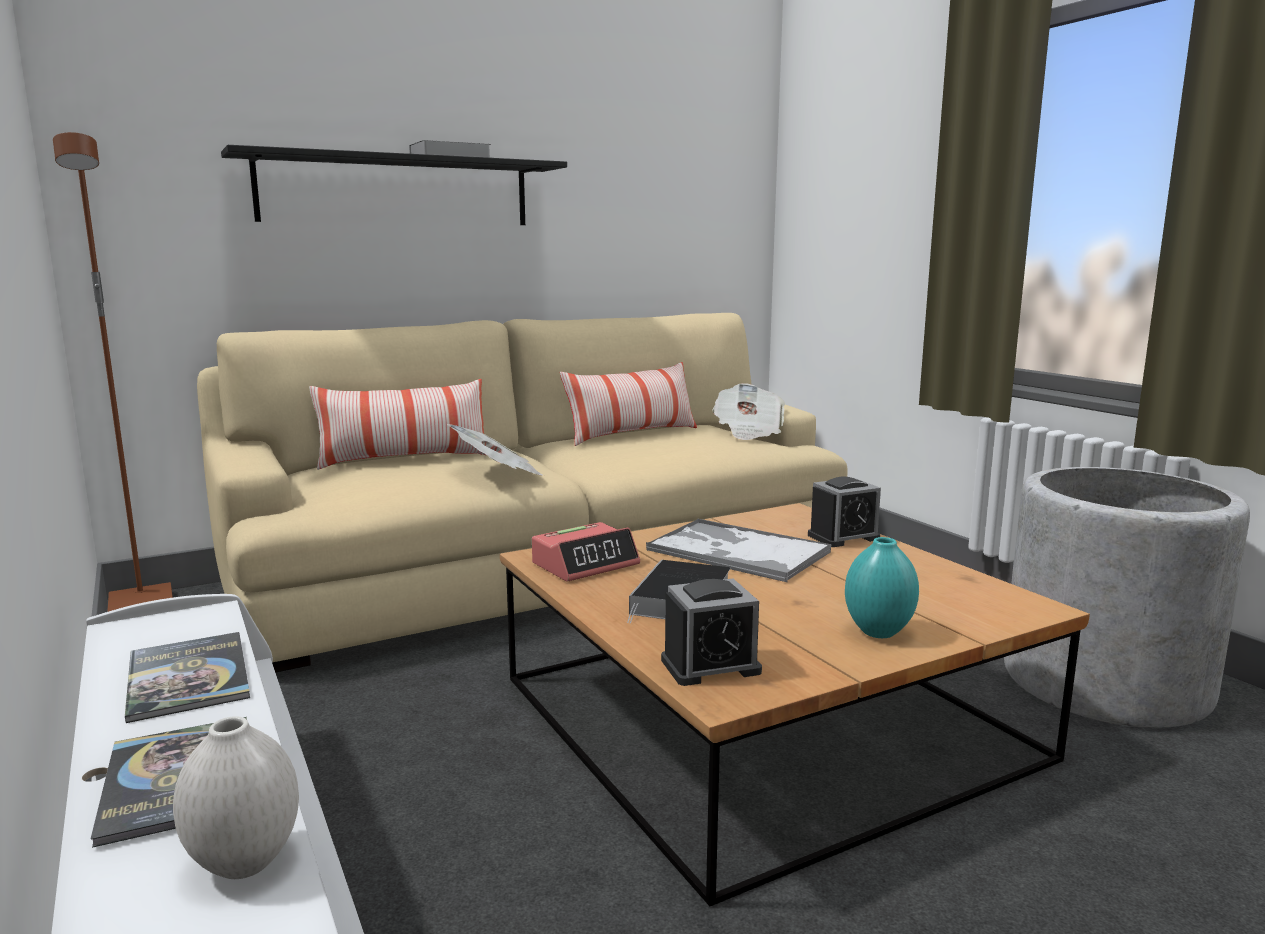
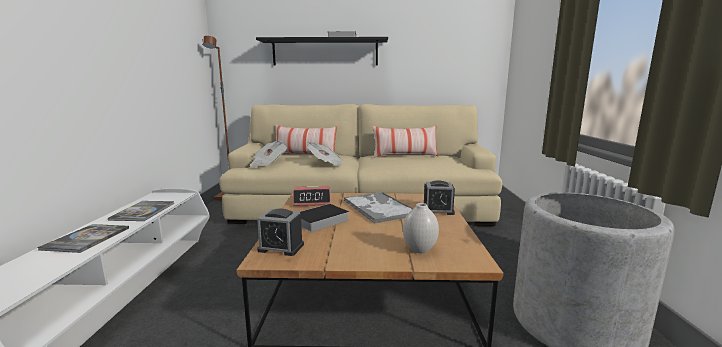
camera: 30 degrees right, 0 degrees up
white vase [173,716,299,879] -> white vase moved to [403,203,439,253]
newspaper [712,383,785,440] -> newspaper moved to [249,141,287,167]
turquoise vase [845,537,919,638] -> none

